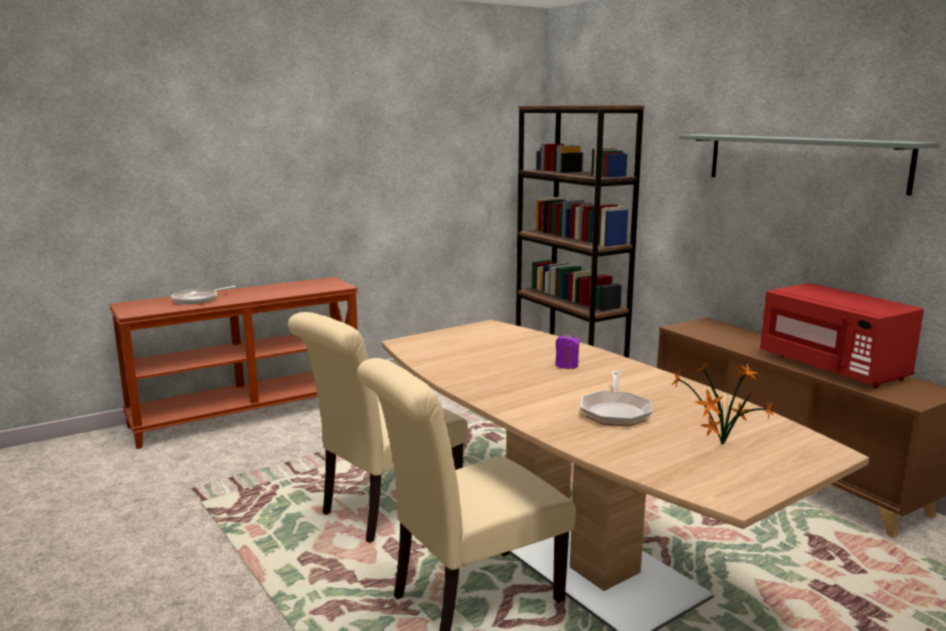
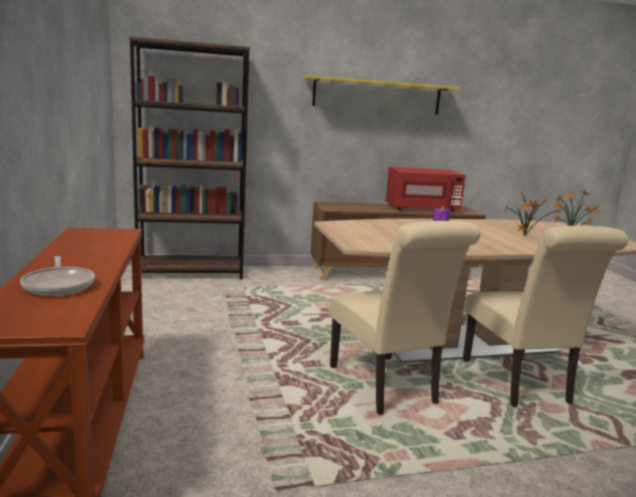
camera: 70 degrees left, 0 degrees up
frying pan [581,371,652,426] -> potted plant [504,191,561,236]
grey shelf [679,134,940,195] -> yellow shelf [304,75,460,114]

